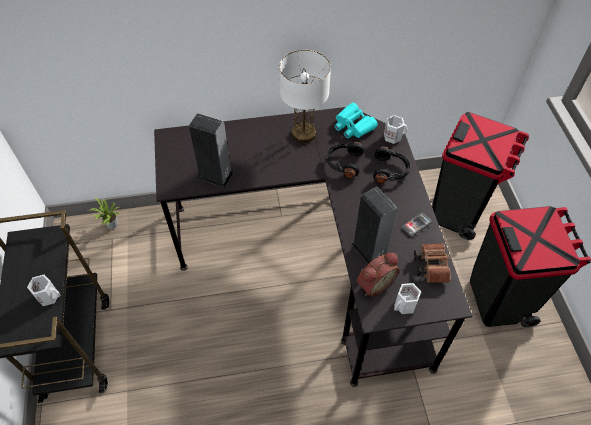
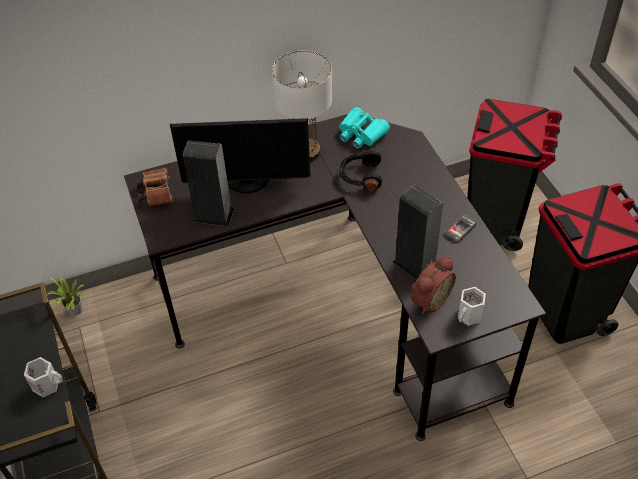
camera: 10 degrees left, 5 degrees down
black headphones [373,146,410,184] -> none
white mug [384,115,408,144] -> none
brown binoculars [414,243,451,283] -> brown binoculars moved to [135,168,173,207]
none -> monitor [170,118,310,194]

